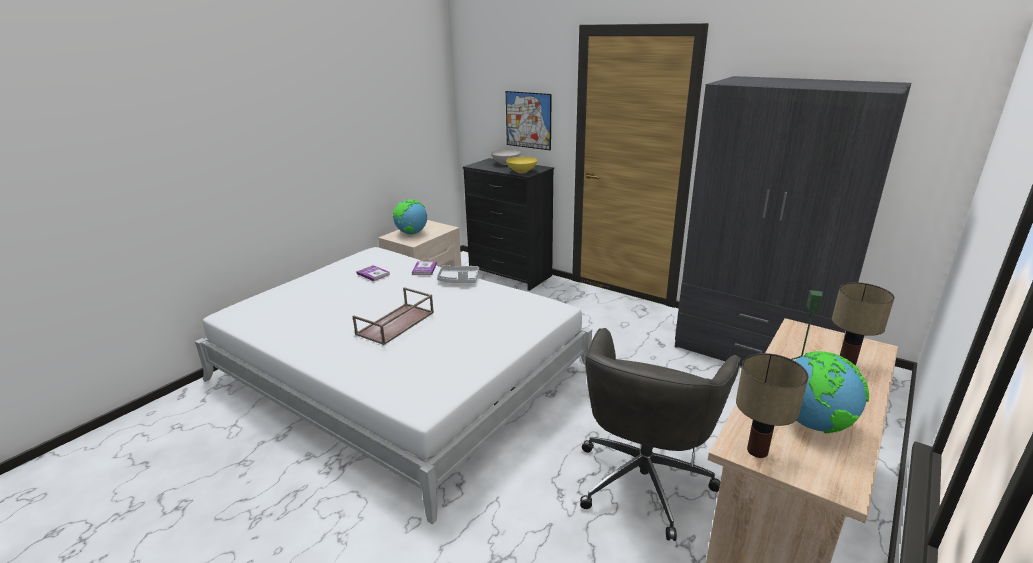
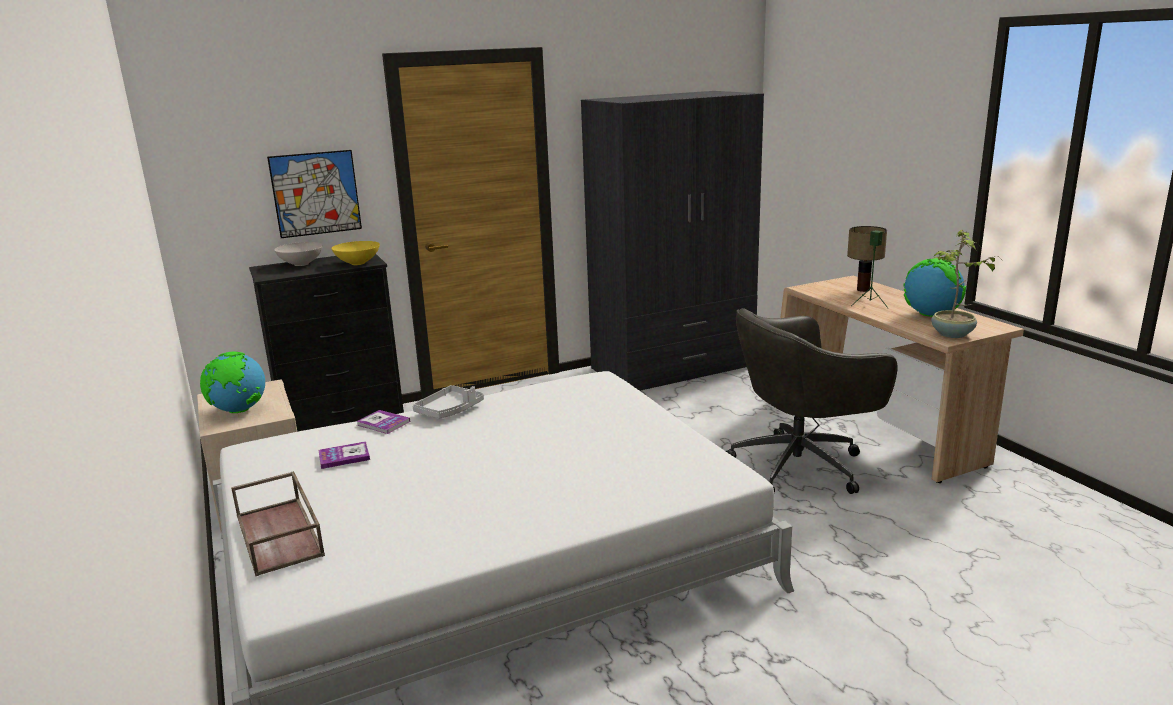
camera: 60 degrees left, 5 degrees down
brown tray [353,287,434,345] -> brown tray moved to [231,471,325,576]
grey office chair [580,328,741,541] -> grey office chair turned 105 degrees clockwise [726,308,898,494]
table lamp [736,353,808,458] -> potted plant [931,230,1002,338]

